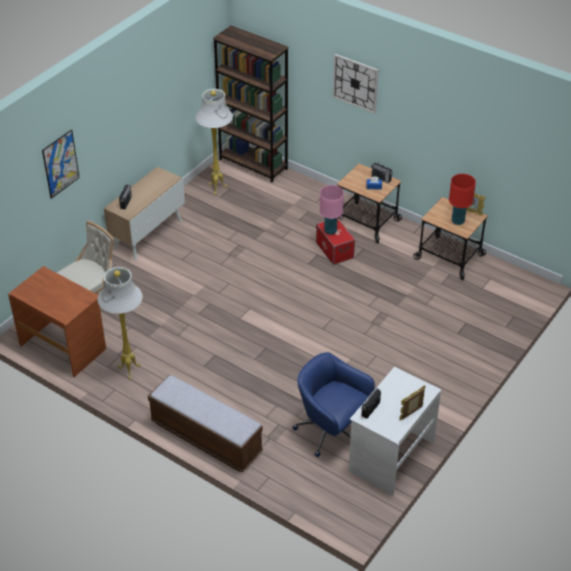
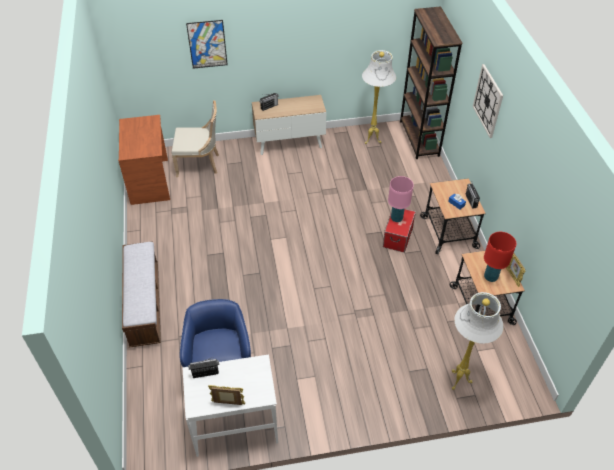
camera: 45 degrees right, 5 degrees up
white floor lamp [97,267,143,380] -> white floor lamp moved to [452,292,504,390]

